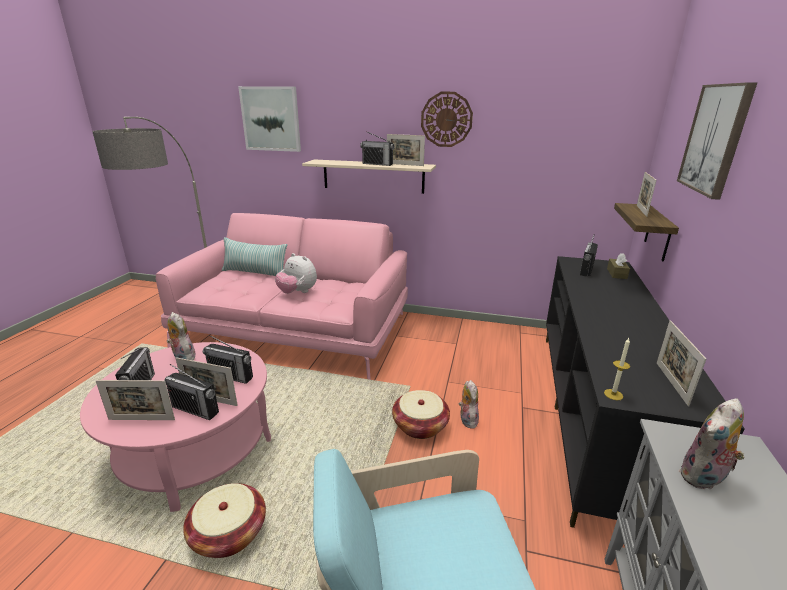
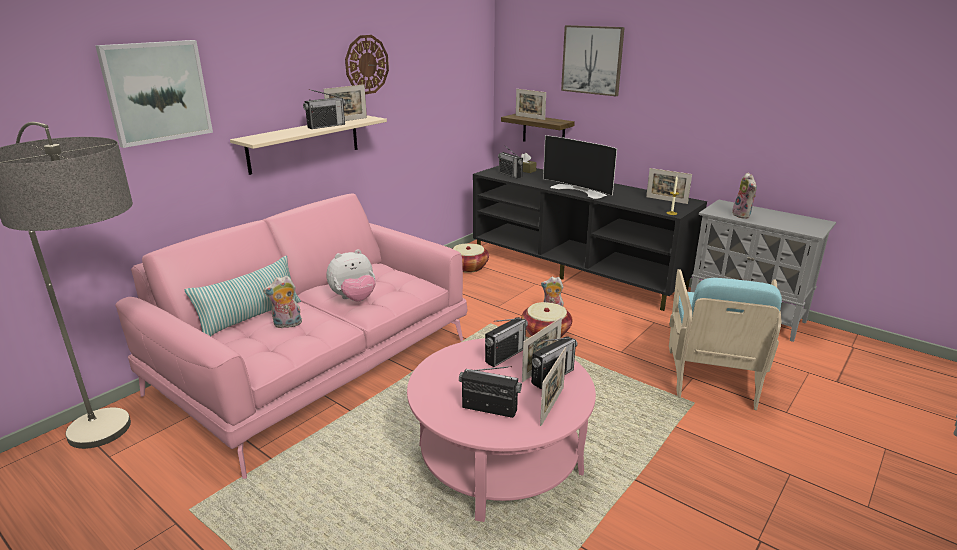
camera: 65 degrees left, 0 degrees up
plush toy [167,312,195,360] -> plush toy moved to [263,276,302,328]
basket [183,483,266,558] -> basket moved to [452,243,489,273]
none -> television [543,135,617,199]

